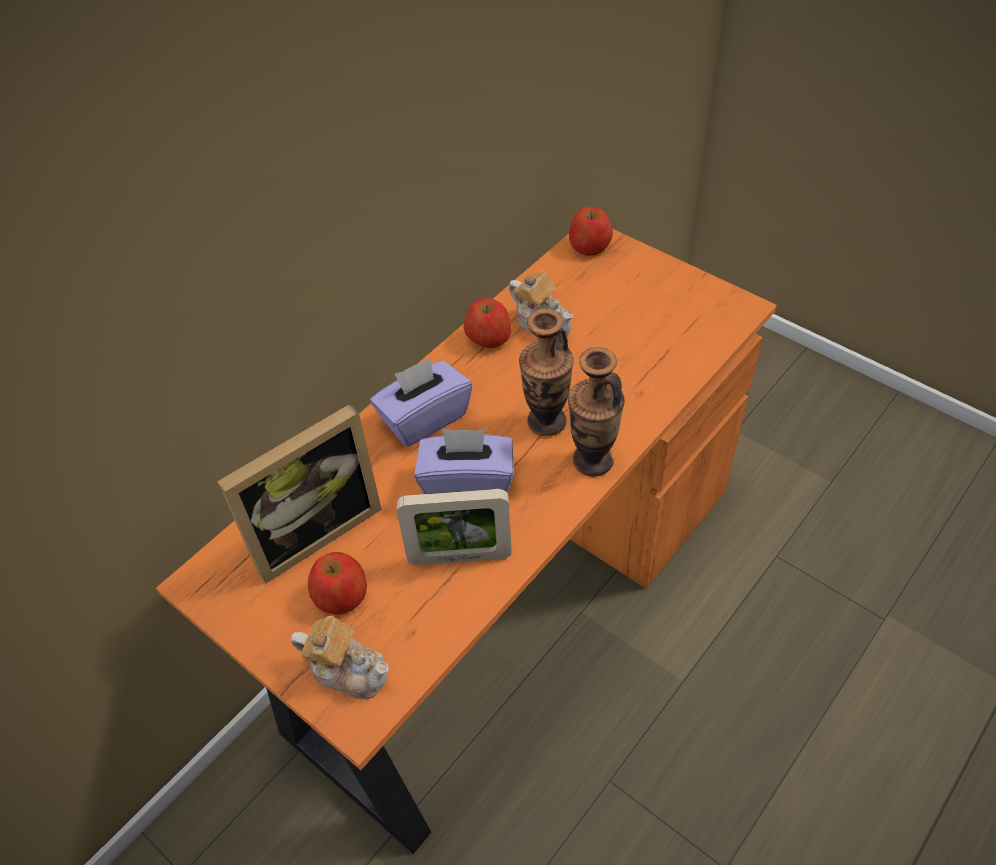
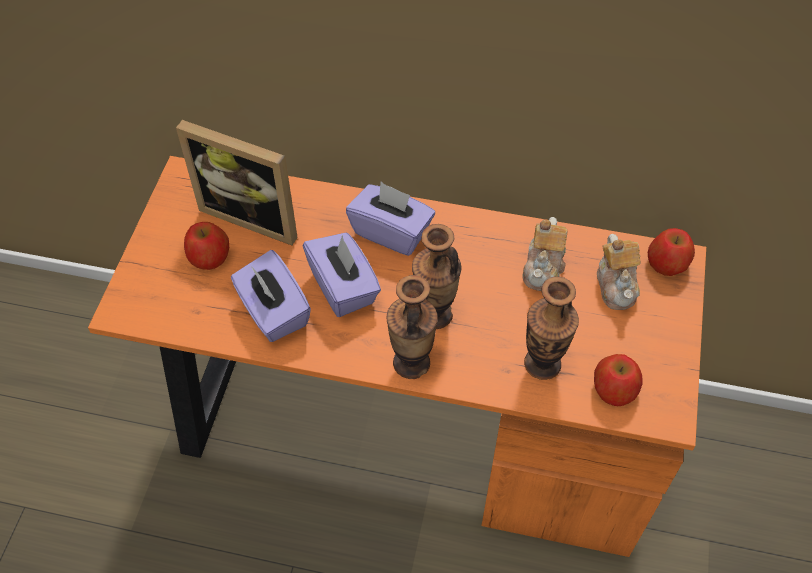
camera: 60 degrees right, 5 degrees up
teapot [291,616,389,699] -> teapot moved to [597,234,641,310]
picture frame [397,489,512,565] -> purple tissue box [231,250,311,342]
apple [463,298,511,348] -> apple moved to [594,354,643,406]
none -> vase [524,276,579,380]

